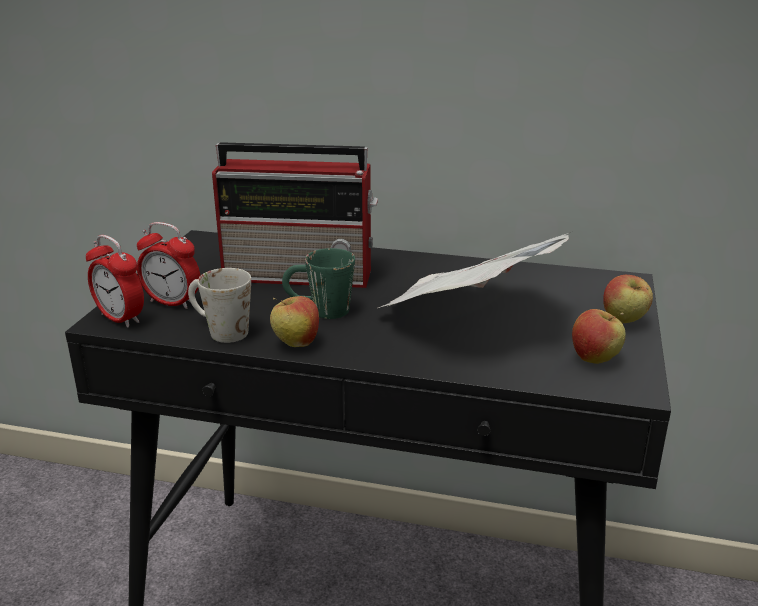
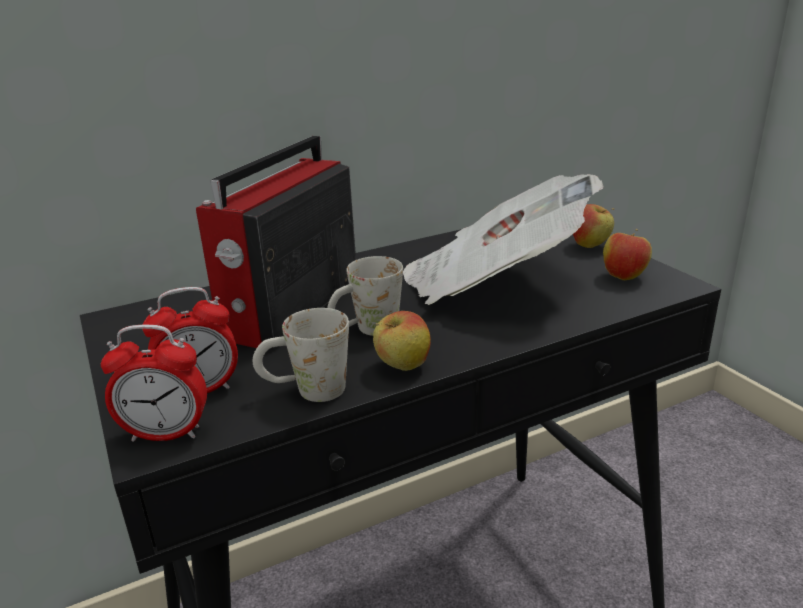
camera: 40 degrees left, 0 degrees up
radio [212,142,378,288] -> radio turned 150 degrees clockwise [196,136,356,348]
green mug [282,248,355,319] -> white mug [327,256,403,336]

